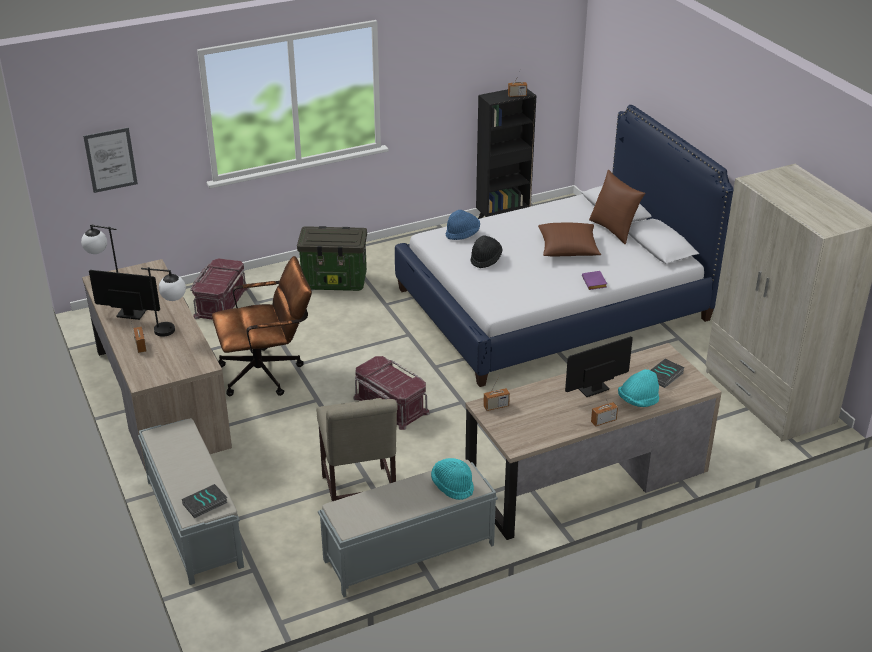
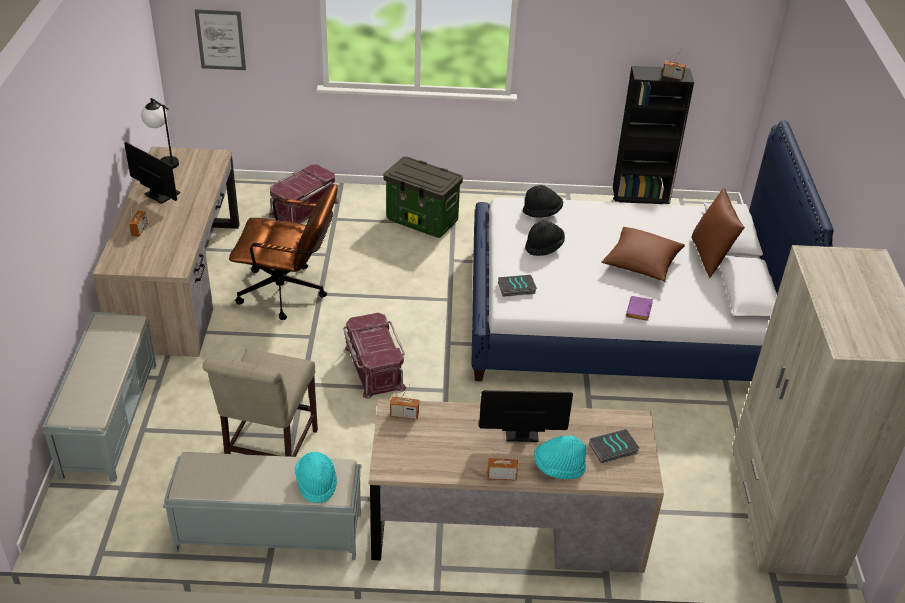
camera: 25 degrees right, 5 degrees up
table lamp [141,267,186,337] -> none
book [182,484,228,519] -> book moved to [498,275,537,297]
blue hat [446,210,480,240] -> black hat [523,185,563,218]

